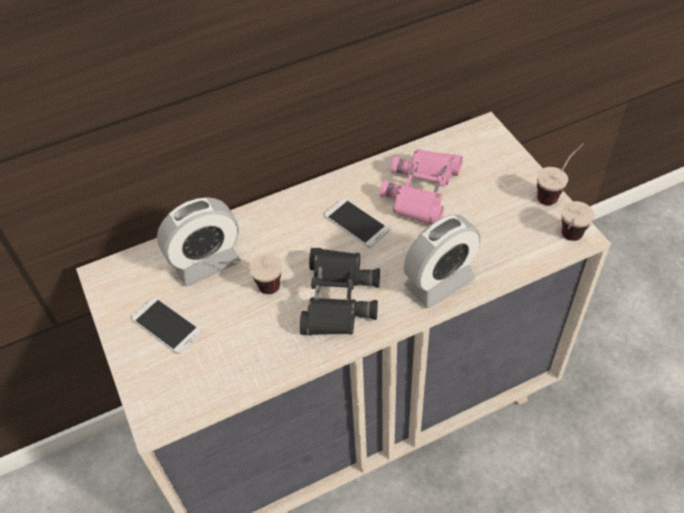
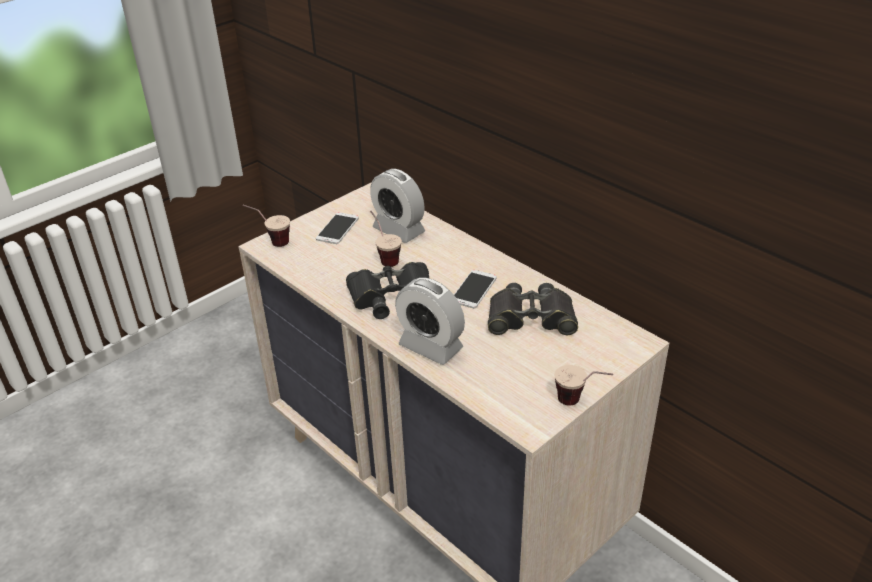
camera: 70 degrees right, 15 degrees down
pink binoculars [380,149,463,225] -> black binoculars [488,283,578,335]
cup [562,201,595,241] -> cup moved to [243,205,290,247]

